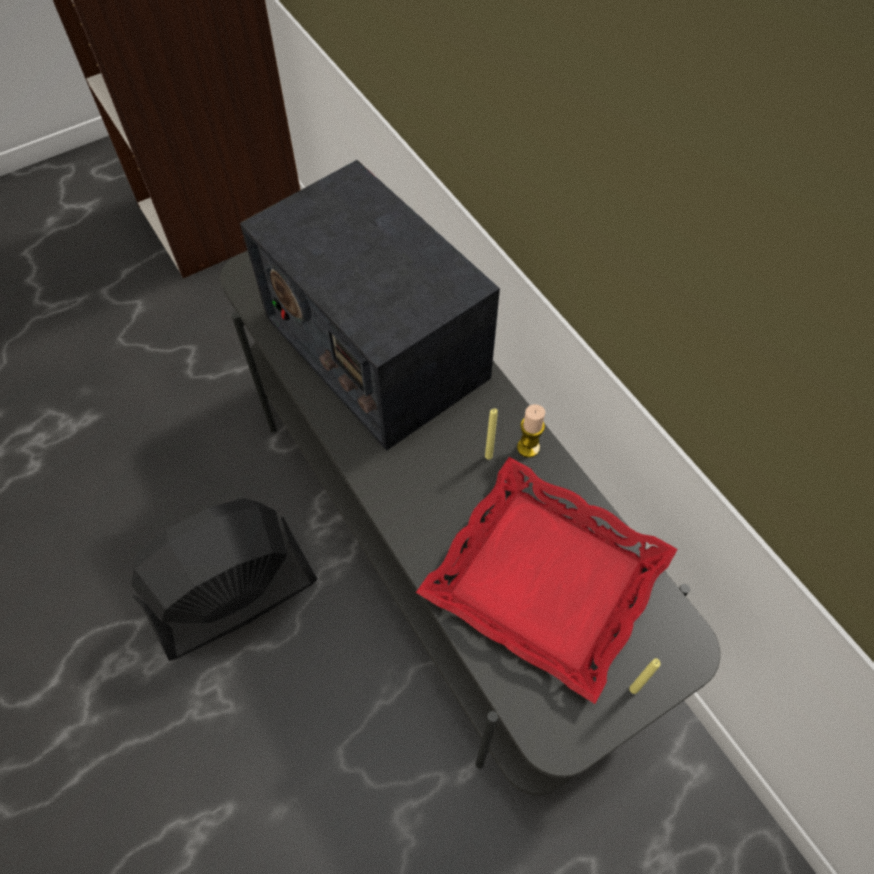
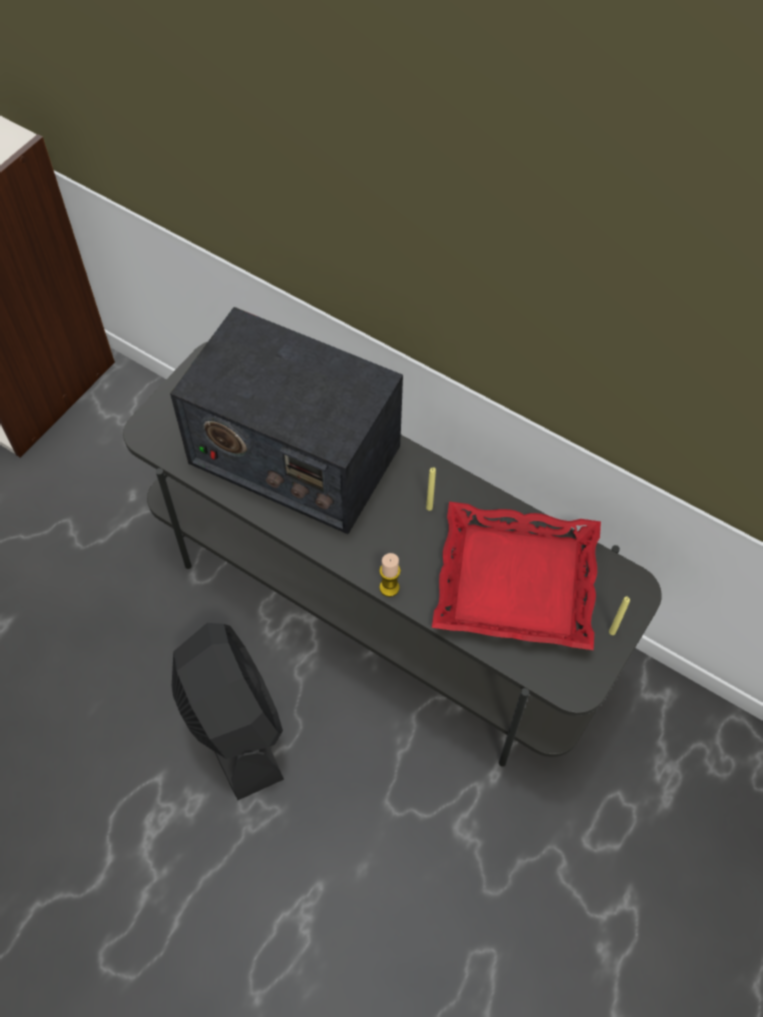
camera: 25 degrees left, 0 degrees up
black fan [131,498,317,661] -> black fan turned 120 degrees clockwise [172,623,284,800]
candle [517,404,545,458] -> candle moved to [379,553,401,597]

